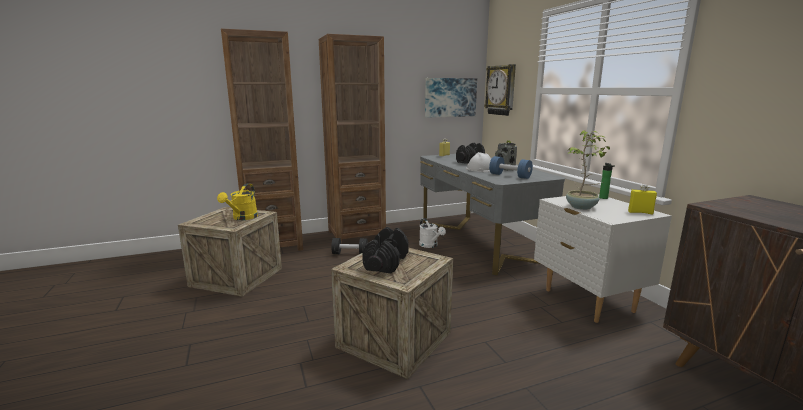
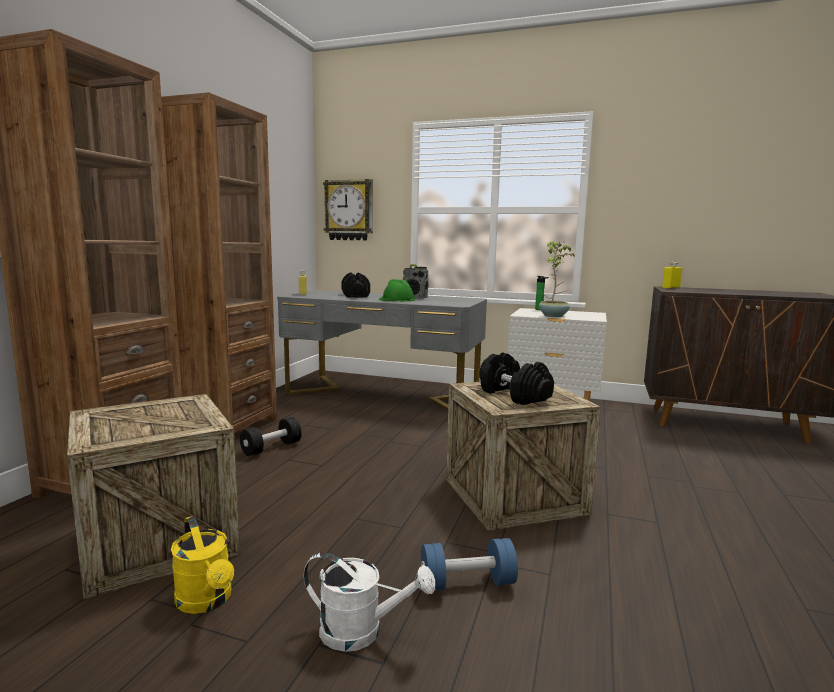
camera: 50 degrees left, 5 degrees down
yellow watering can [217,183,258,220] -> yellow watering can moved to [171,516,234,614]
white watering can [419,218,446,248] -> white watering can moved to [304,552,435,652]
picture [425,78,477,117] -> none
white hard hat [466,152,491,172] -> green hard hat [378,279,415,301]
blue dumbbell [489,156,533,179] -> blue dumbbell moved to [421,538,518,590]
yellow bottle [628,185,657,215] -> yellow bottle moved to [662,262,682,288]

